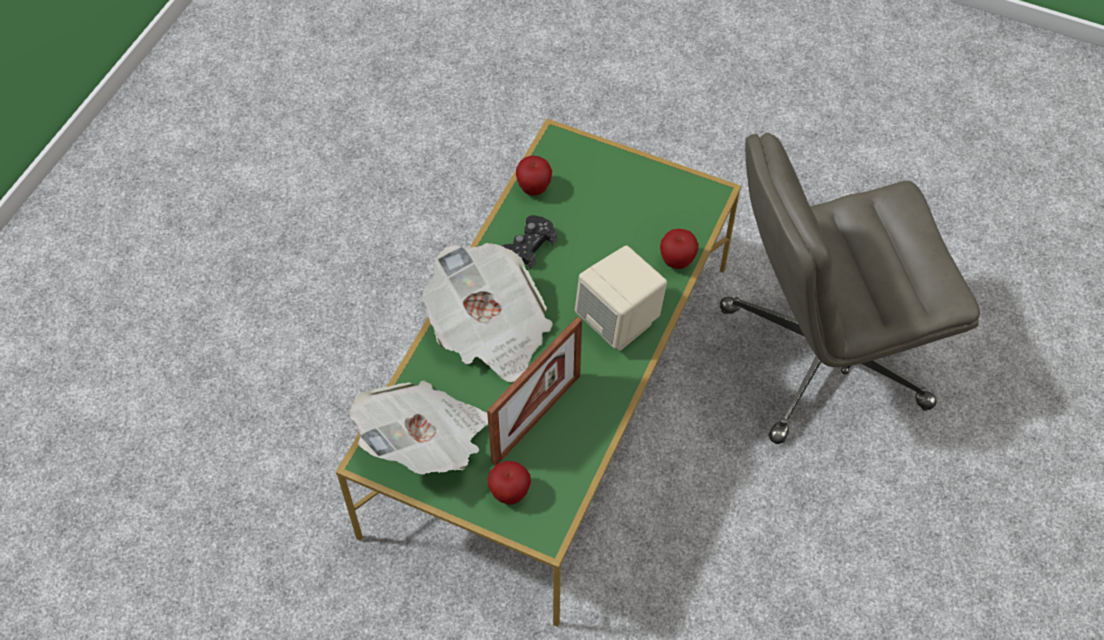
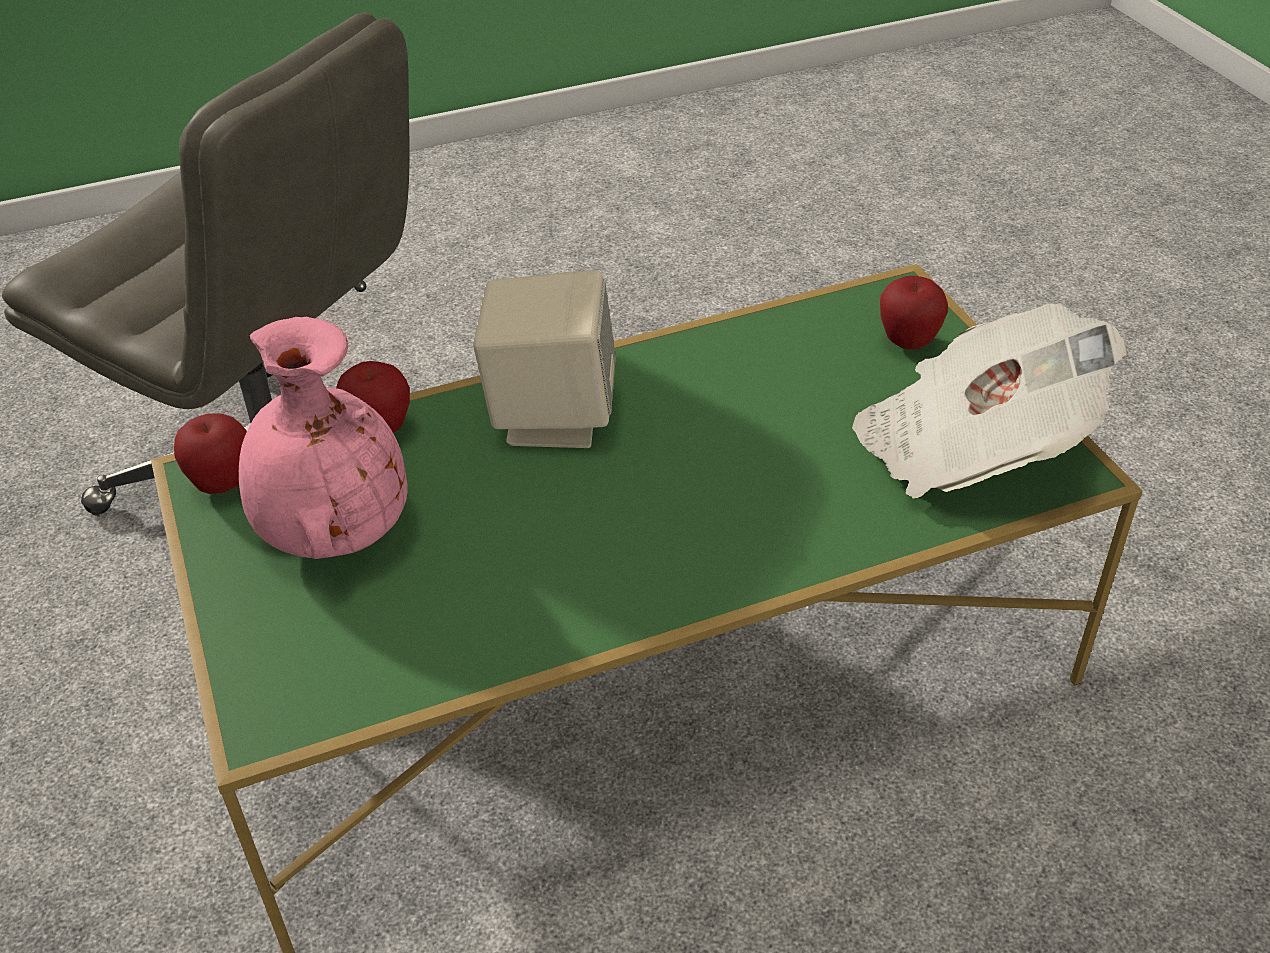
camera: 135 degrees left, 15 degrees down
newspaper [422,243,553,382] -> none
picture frame [487,316,582,466] -> none
black game controller [502,215,557,269] -> none
apple [516,155,552,196] -> apple moved to [174,413,247,494]
none -> pink vase [239,316,408,559]

